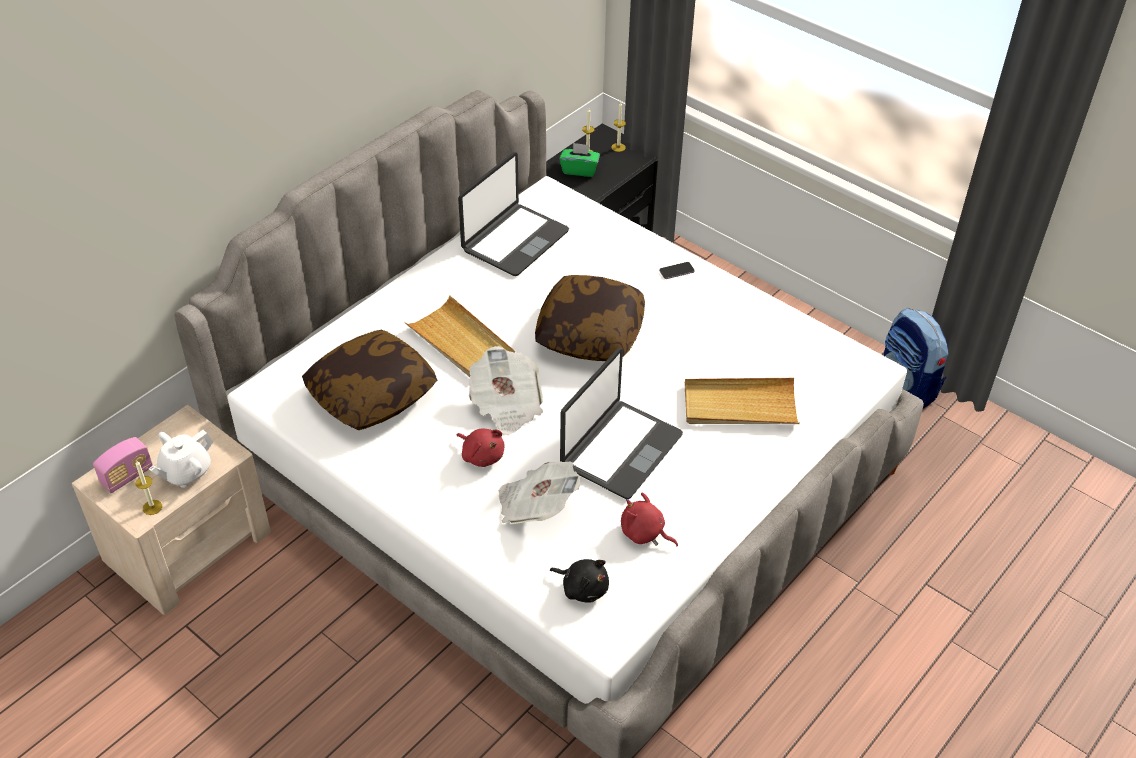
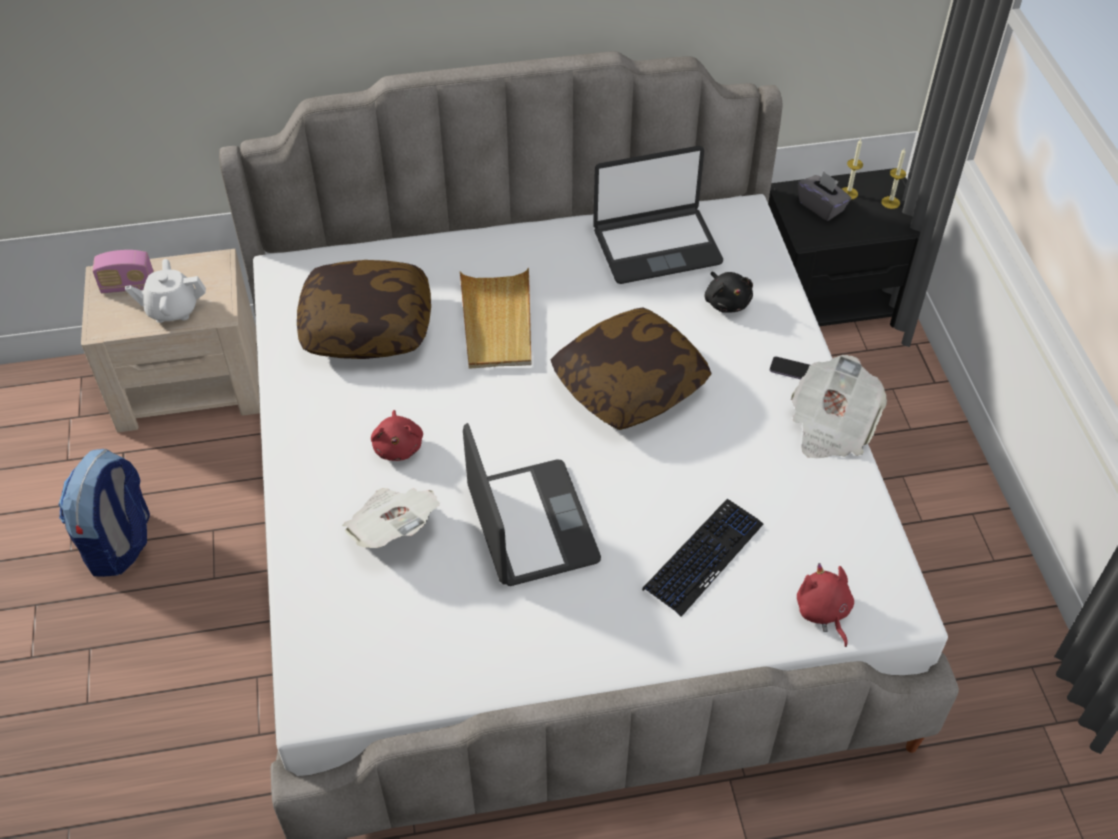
camera: 40 degrees right, 5 degrees up
candle [136,461,162,515] -> none
newspaper [469,346,543,435] -> newspaper moved to [791,355,887,458]
black plush toy [550,559,609,603] -> black plush toy moved to [705,272,753,313]
green tissue box [559,143,600,177] -> grey tissue box [798,171,851,221]
laptop [560,348,683,499] -> laptop turned 90 degrees counterclockwise [463,423,601,586]
red plush toy [621,493,678,546] -> red plush toy moved to [797,563,854,647]
beige tray [685,378,800,424] -> keyboard [642,499,763,617]
backpack [883,308,948,408] -> backpack moved to [58,449,150,577]

